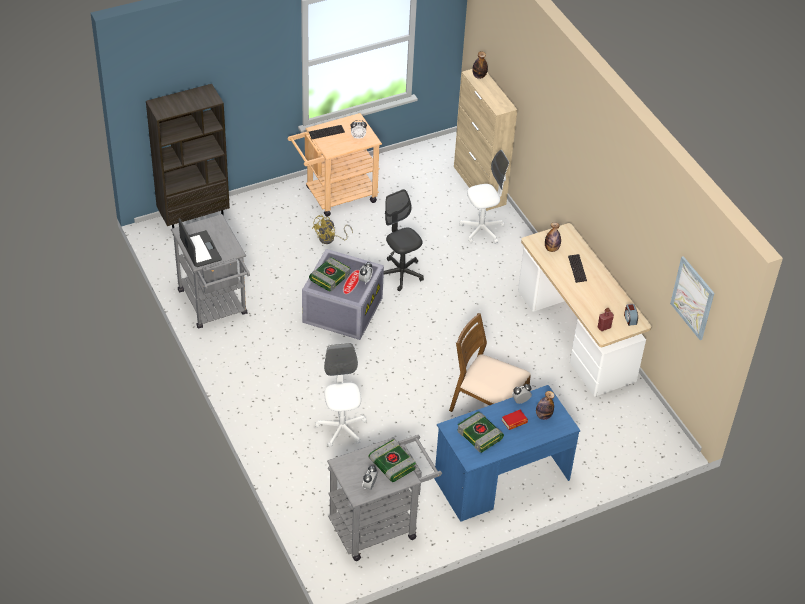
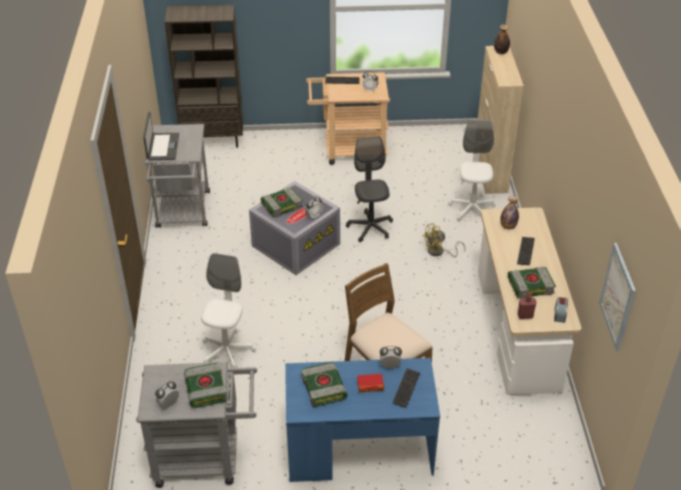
camera: 25 degrees right, 5 degrees down
yellow fan [312,215,353,244] -> yellow fan moved to [422,223,465,257]
white office chair [459,150,509,244] -> white office chair turned 90 degrees counterclockwise [448,119,496,221]
bottle [536,391,555,420] -> keyboard [393,368,420,408]
none -> book [508,267,556,299]

